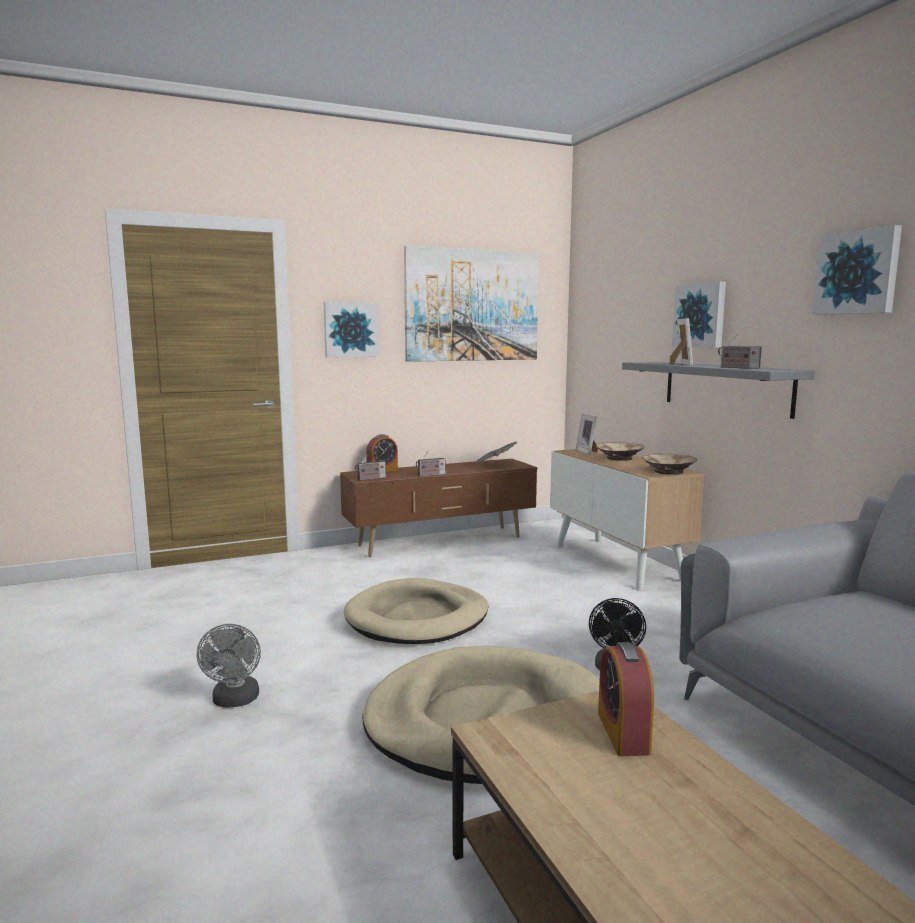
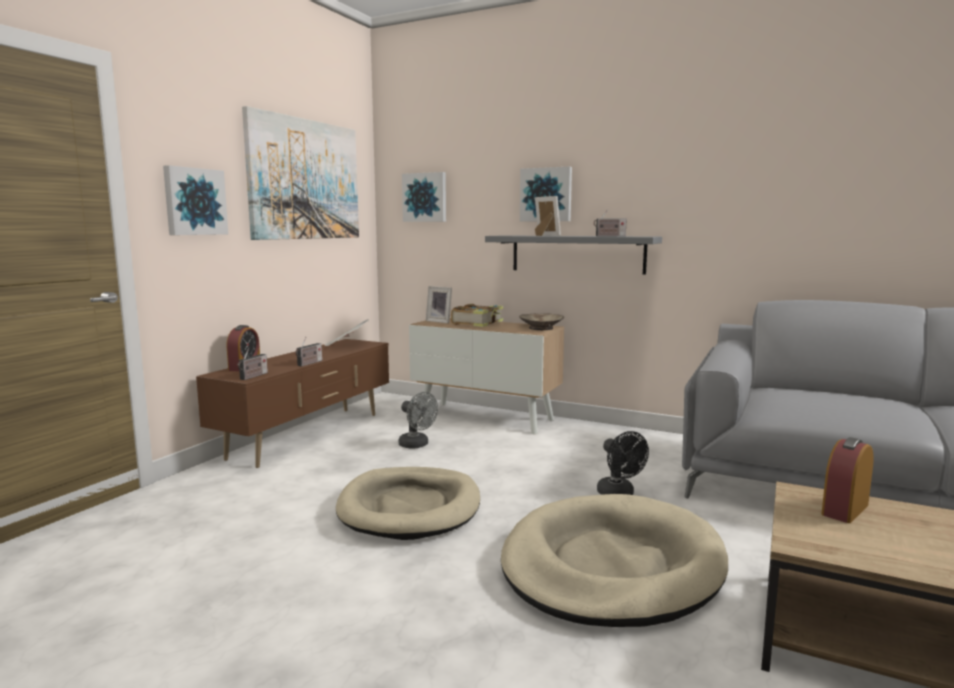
camera: 40 degrees left, 0 degrees up
grey fan [197,624,261,707] -> grey fan moved to [398,392,438,449]
beige bowl [596,442,645,461] -> book [451,304,503,327]
alarm clock [598,642,654,756] -> alarm clock turned 90 degrees clockwise [821,437,874,523]
picture [813,225,902,315] -> picture moved to [402,172,446,222]

